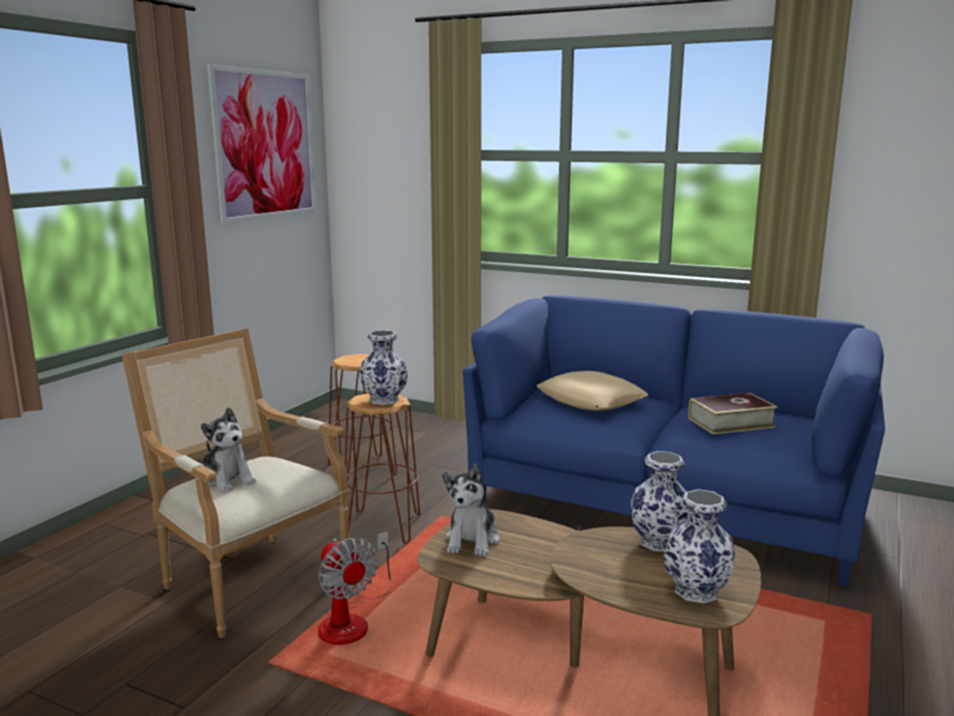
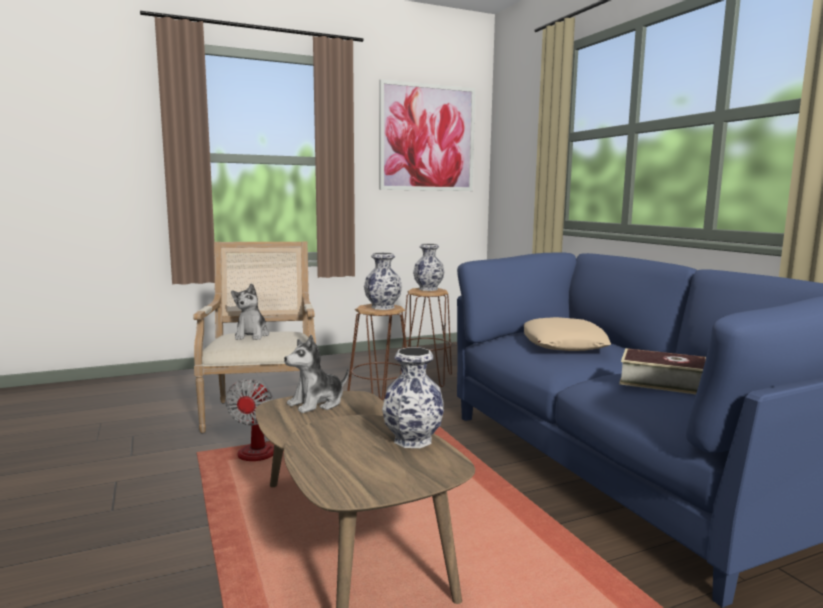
camera: 40 degrees right, 5 degrees down
vase [664,489,735,604] -> vase moved to [413,244,445,291]

